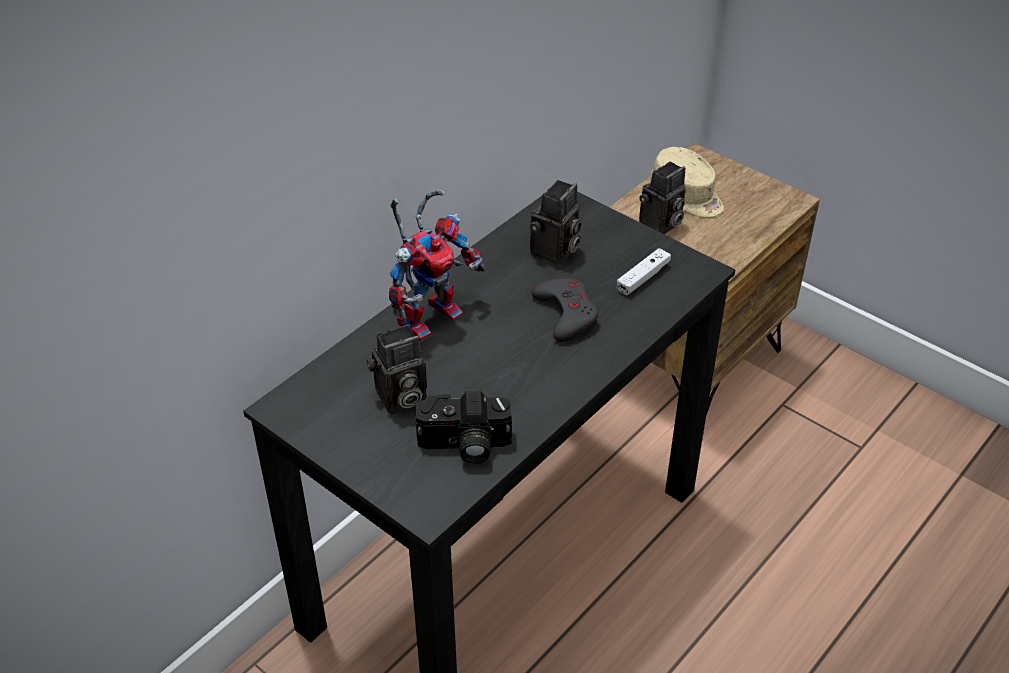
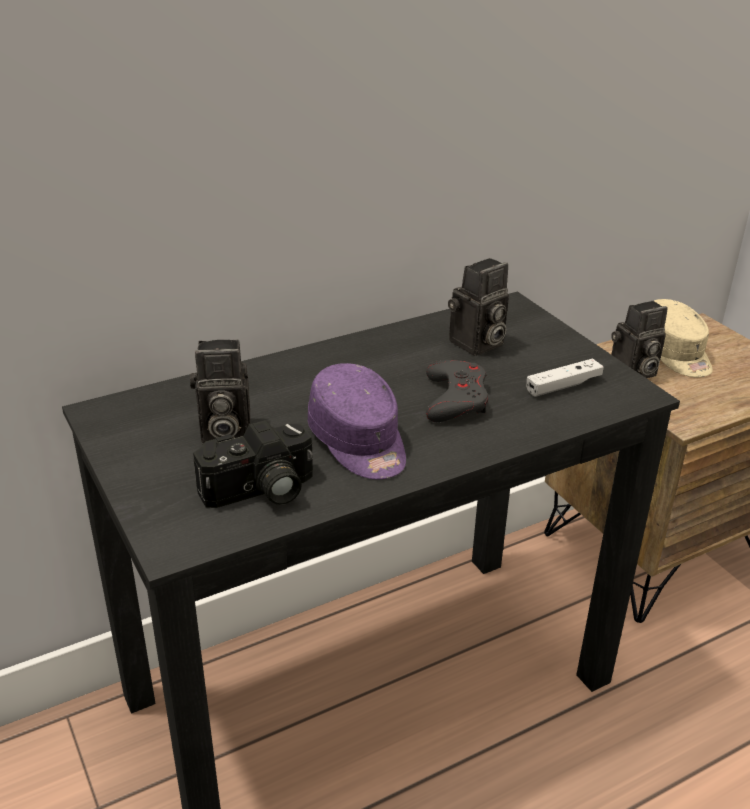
camera: 20 degrees right, 10 degrees down
toy robot [389,190,485,342] -> none
camera [415,391,512,464] -> camera turned 45 degrees counterclockwise [193,420,313,508]
none -> purple cap [308,363,406,480]

